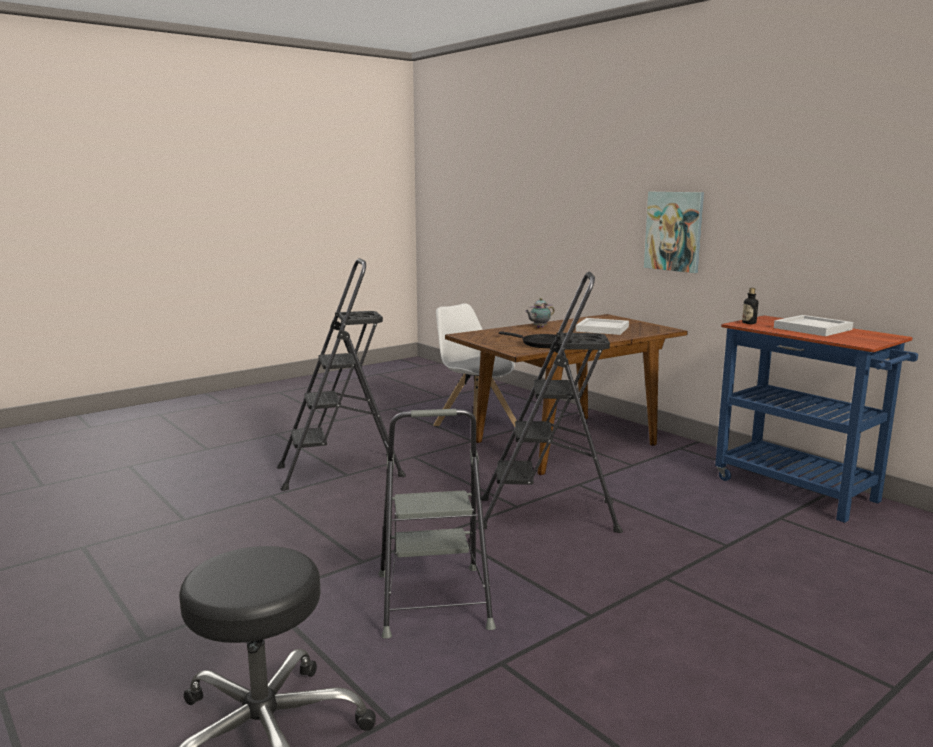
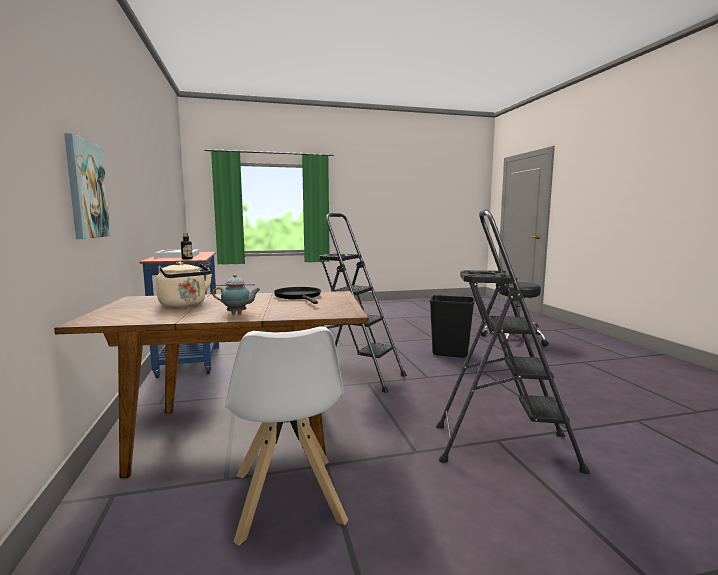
camera: 155 degrees left, 5 degrees down
grey step ladder [378,409,496,639] -> black trash can [429,295,475,358]
white tray [576,318,629,335] -> beige kettle [156,262,212,307]

